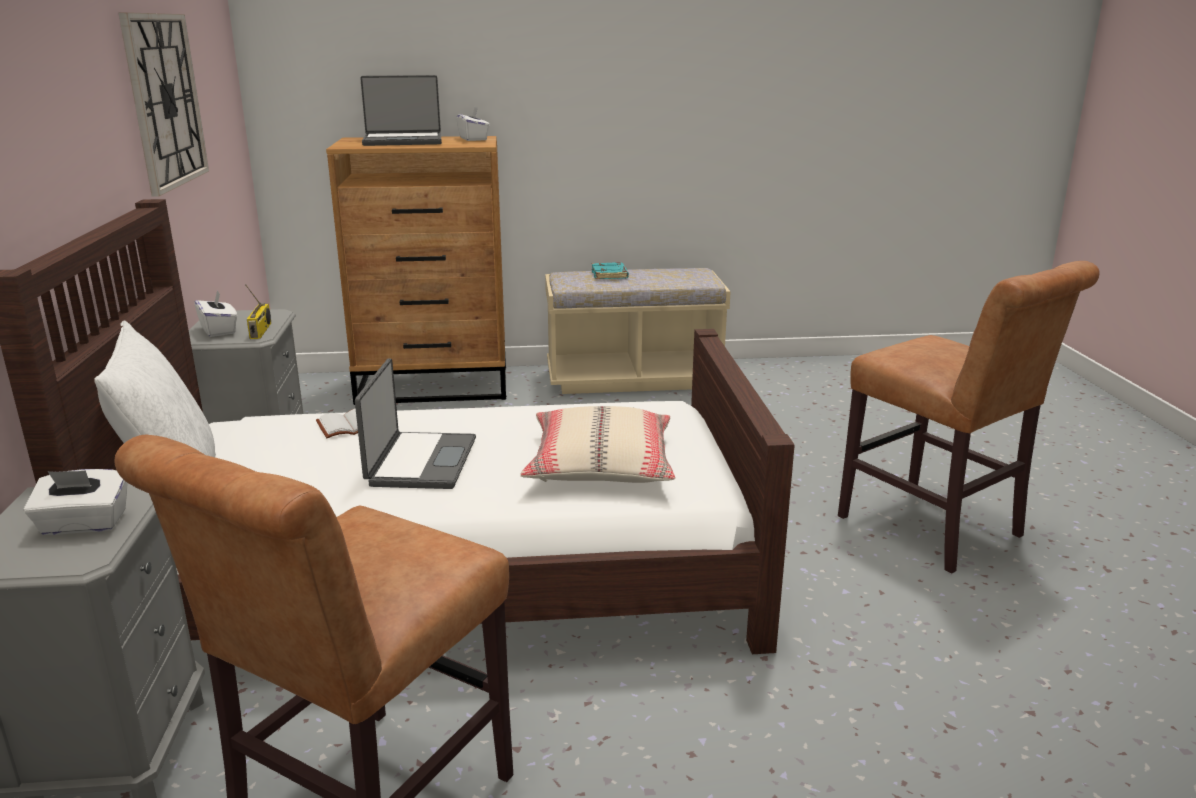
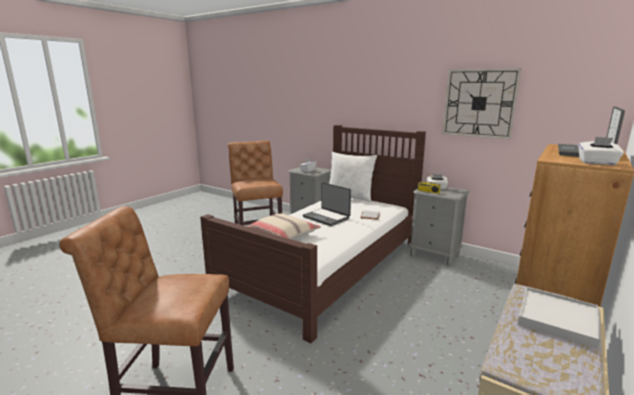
camera: 130 degrees right, 5 degrees down
turquoise book [592,262,629,279] -> white tray [518,287,601,349]

